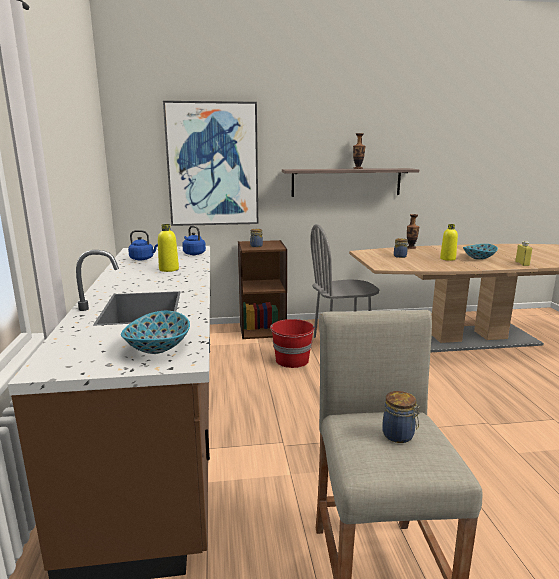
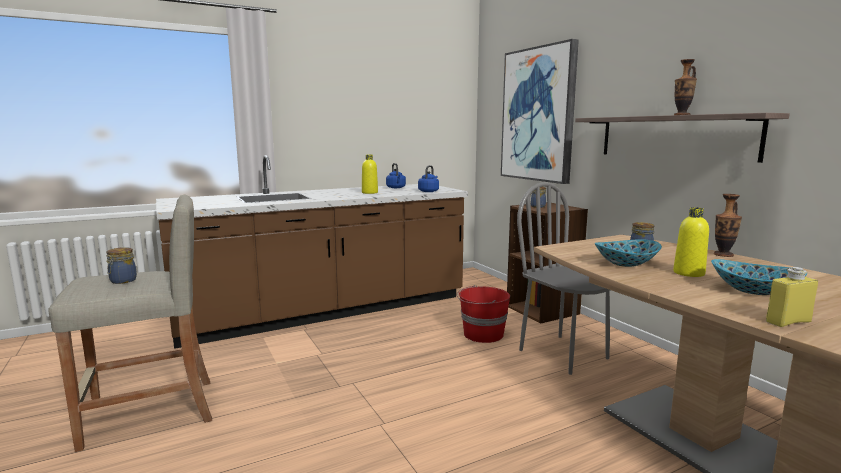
camera: 70 degrees right, 5 degrees down
bowl [121,311,190,354] -> bowl moved to [594,239,662,267]

